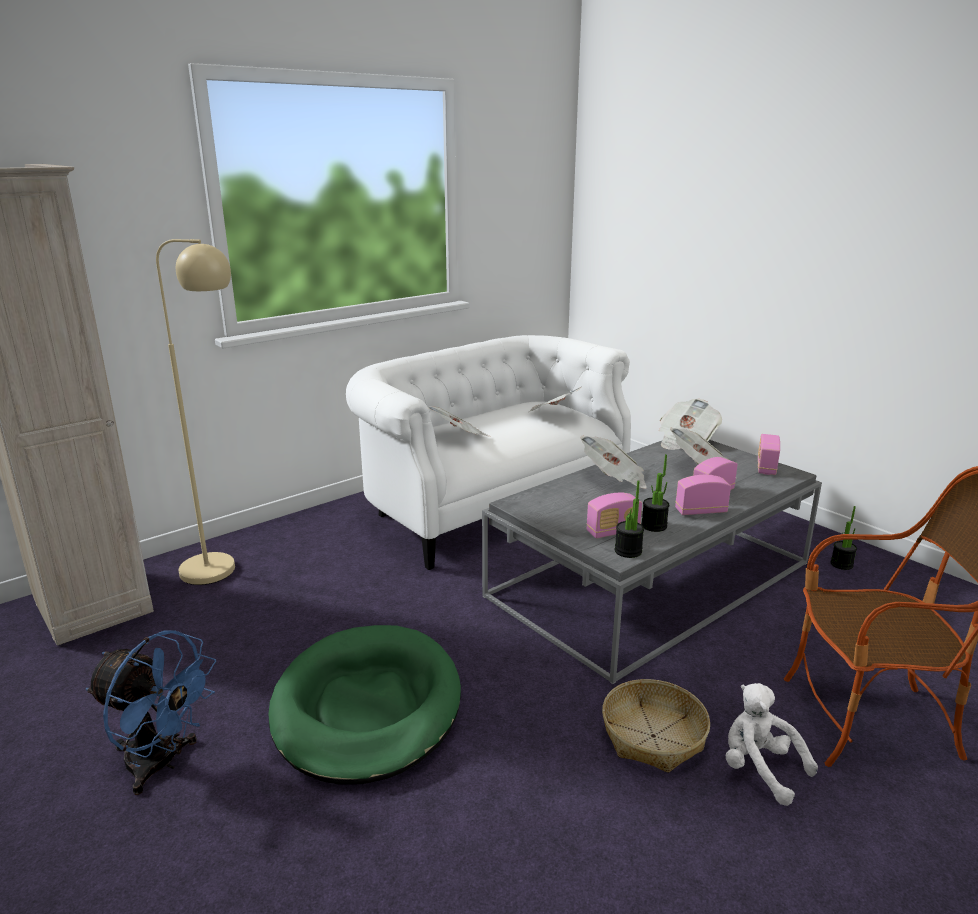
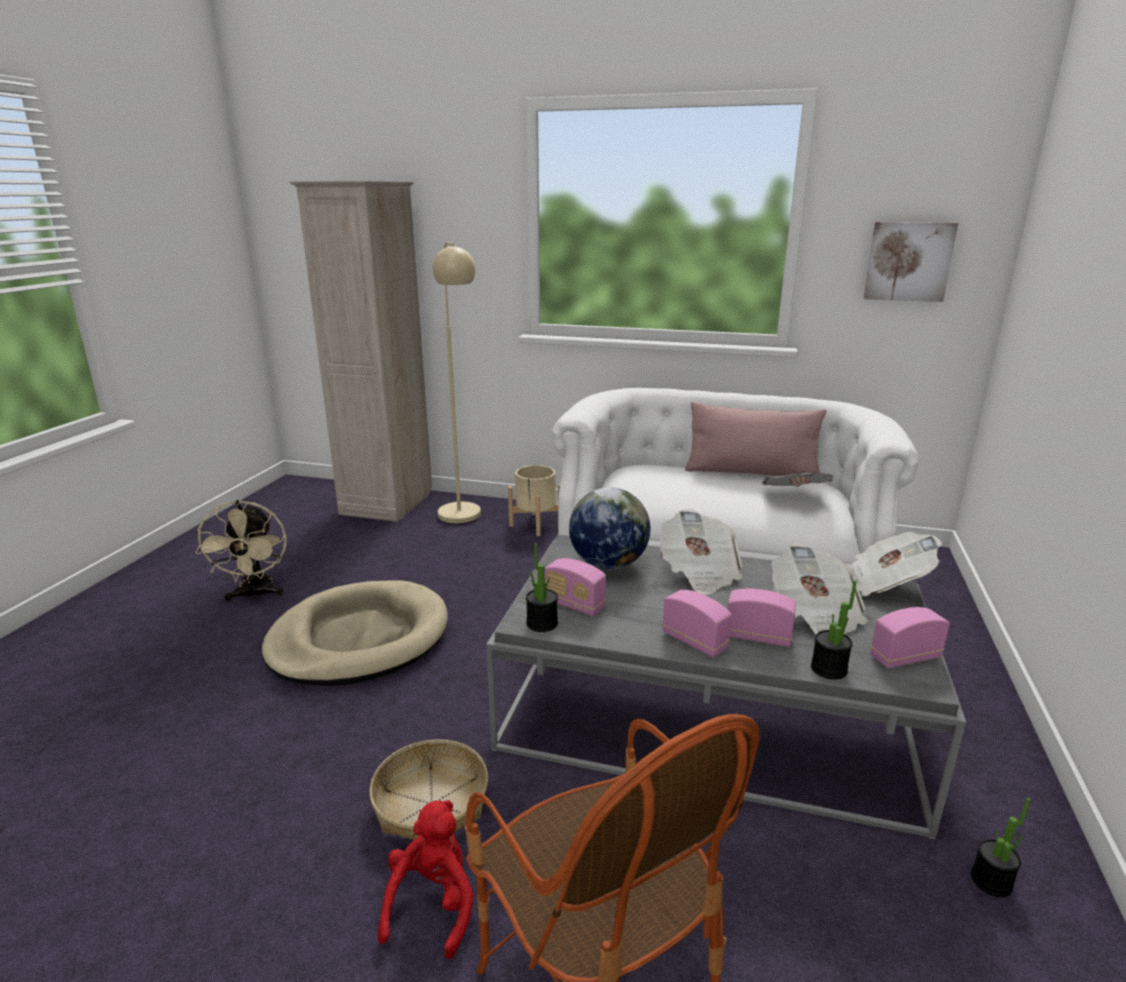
camera: 55 degrees right, 0 degrees up
blue fan [86,630,216,795] -> beige fan [195,500,287,601]
green dog bed [268,625,461,784] -> beige dog bed [262,580,448,686]
newspaper [427,406,489,436] -> none
potted plant [641,454,669,532] -> potted plant moved to [811,580,857,680]
white plush toy [726,683,818,806] -> red plush toy [378,800,474,959]
none -> beige planter [508,465,561,536]
none -> globe [569,487,650,570]
none -> pink pillow [685,402,826,476]
none -> picture [863,222,958,302]

